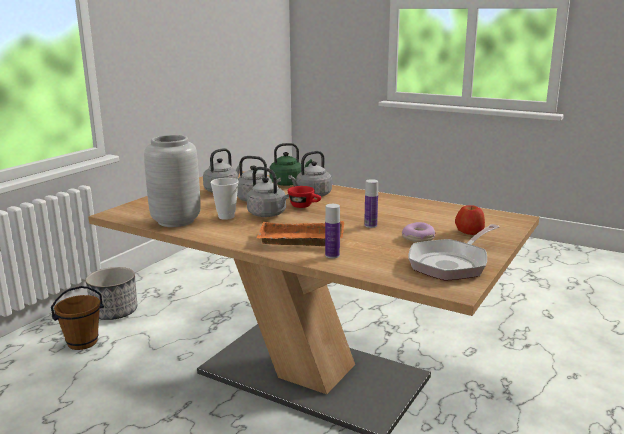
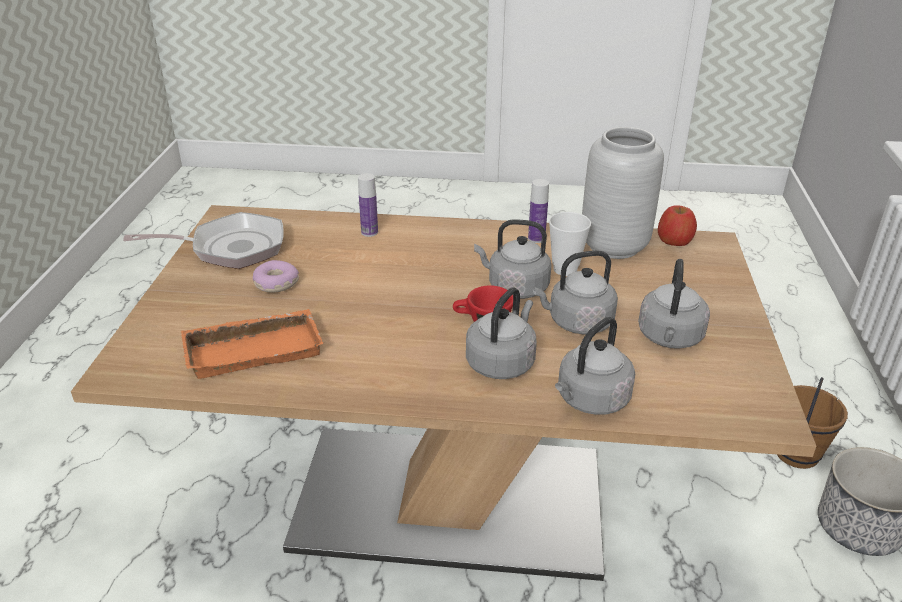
camera: 155 degrees right, 15 degrees up
orange tray [257,221,344,246] -> orange tray moved to [181,309,323,379]
green kettle [269,143,312,186] -> grey kettle [555,317,635,415]
bottle [364,179,378,228] -> bottle moved to [528,179,549,243]
frying pan [408,224,499,281] -> frying pan turned 60 degrees clockwise [123,212,284,269]
apple [455,205,485,235] -> apple moved to [658,206,697,246]

